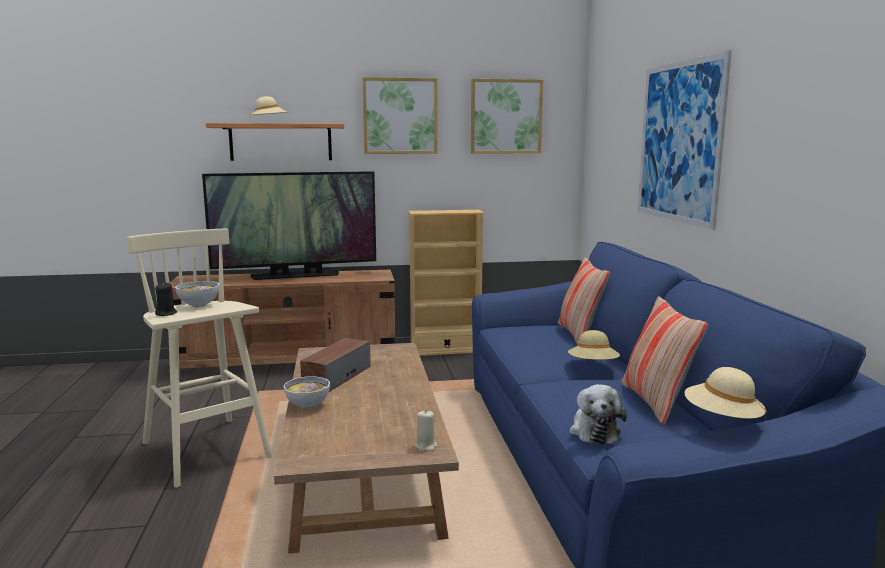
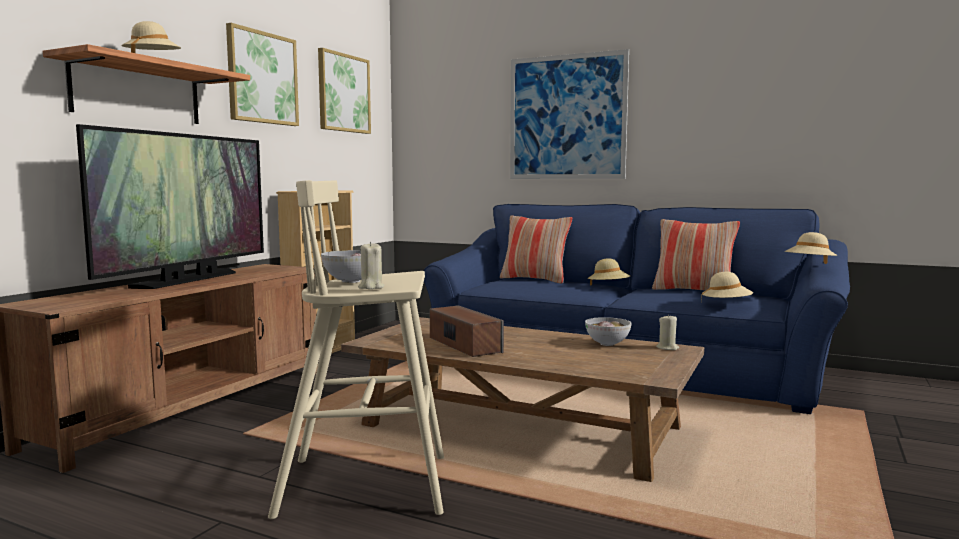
camera: 55 degrees left, 5 degrees down
black candle [155,282,177,316] -> beige candle [358,242,384,289]
bowl [284,376,330,409] -> bowl moved to [585,317,632,346]
plush toy [569,384,627,444] -> beige hat [701,272,753,302]

